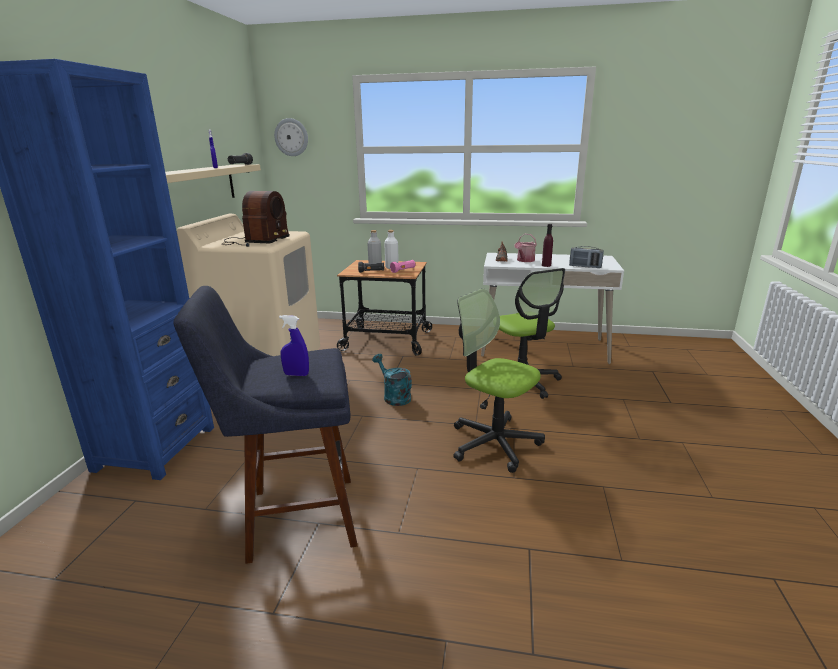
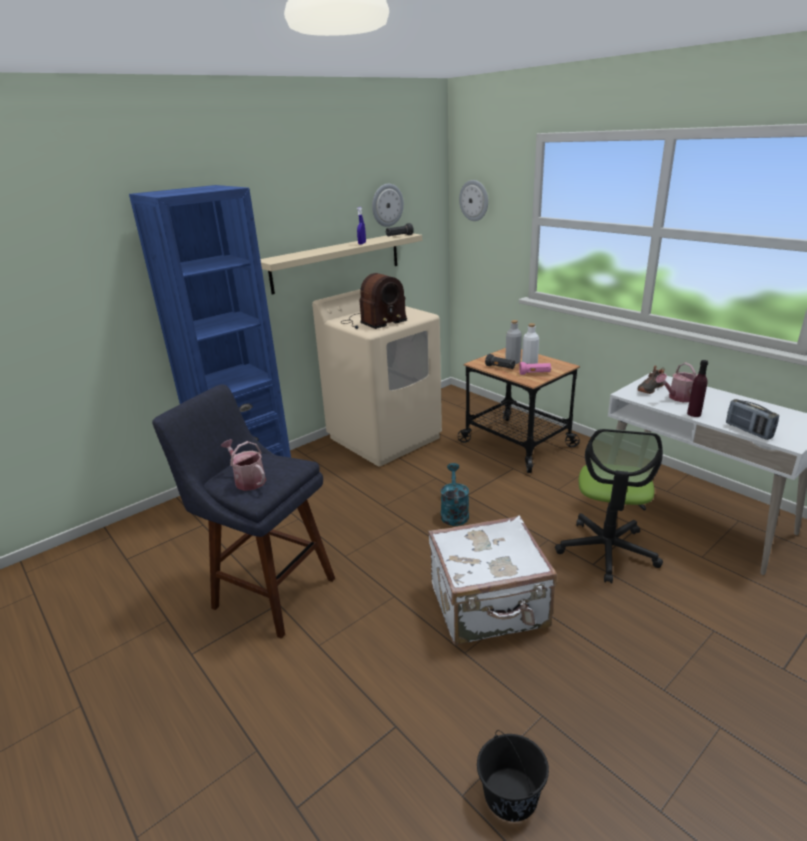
camera: 40 degrees right, 5 degrees up
blue spray bottle [279,315,309,376] -> watering can [220,439,266,491]
office chair [453,288,545,473] -> white suitcase [428,515,557,645]
none -> wall clock [372,184,404,227]
none -> black bucket [477,730,549,822]

